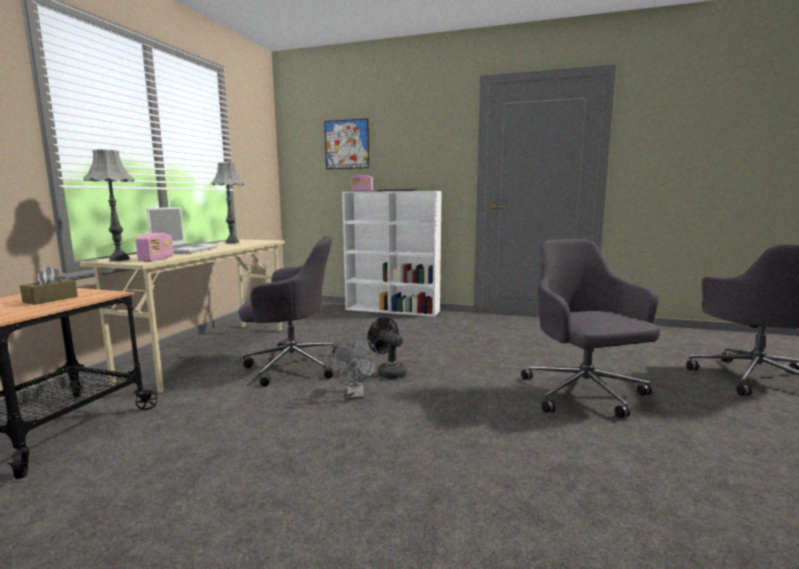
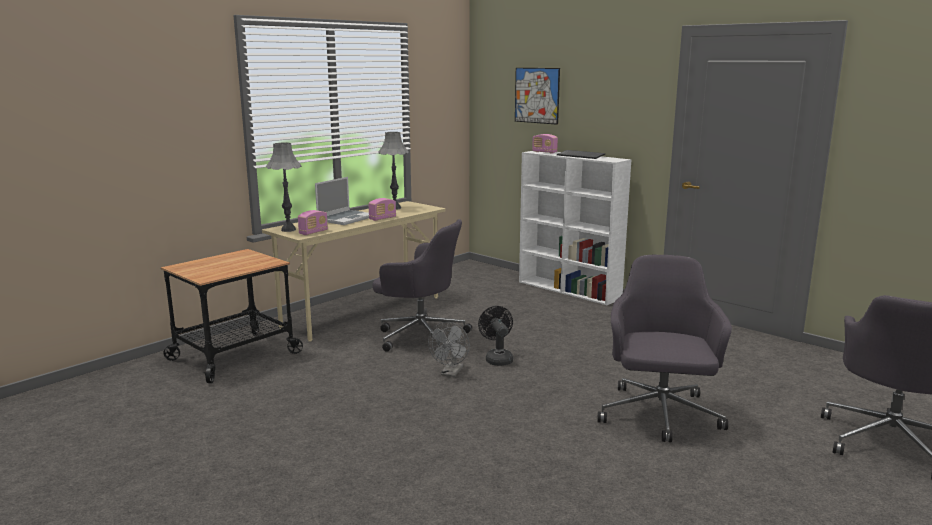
camera: 25 degrees right, 5 degrees up
brown tissue box [20,266,78,305] -> none
none -> radio [369,198,396,221]

